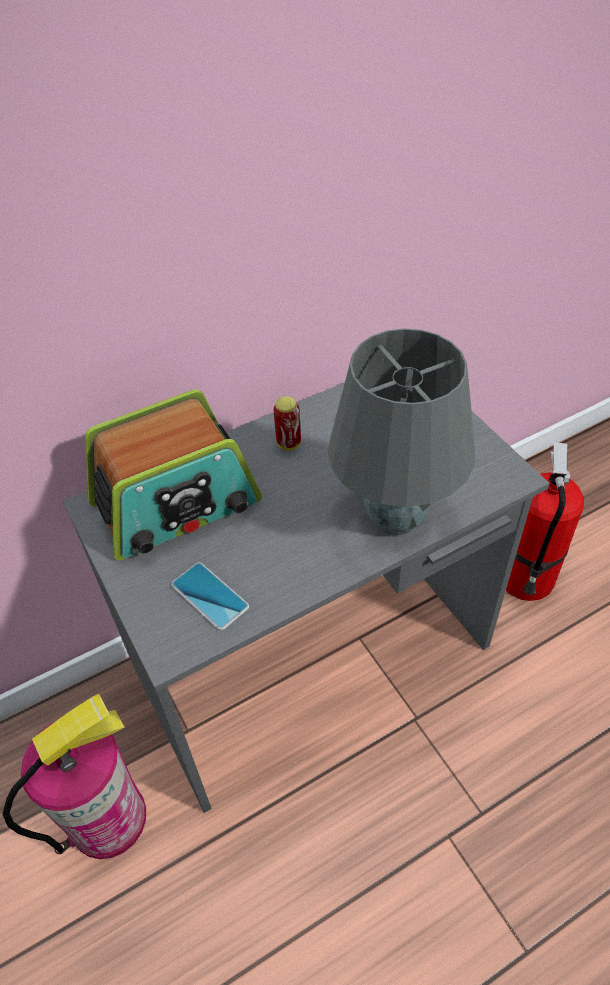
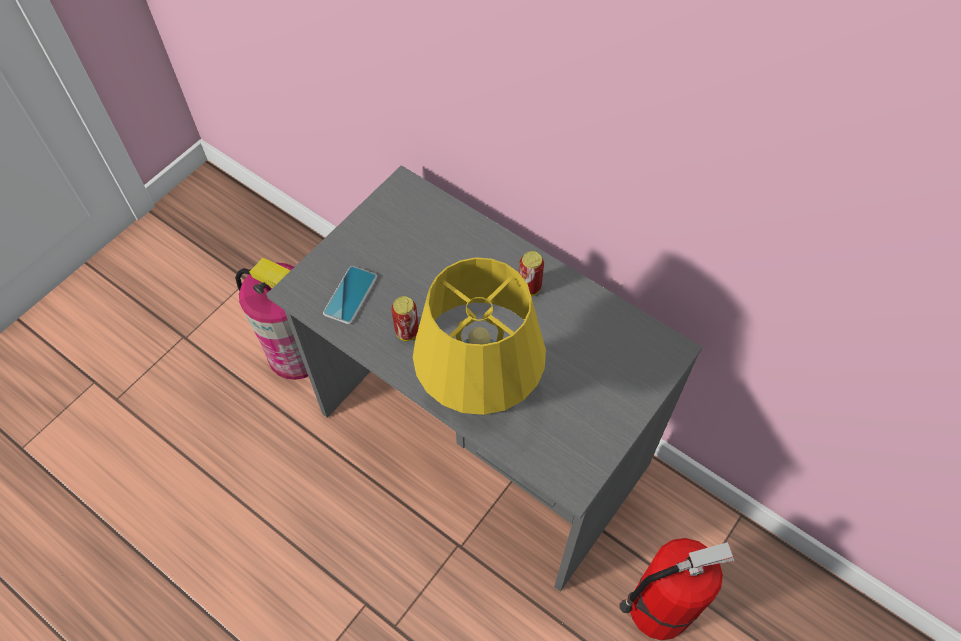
camera: 65 degrees right, 10 degrees up
radio [85,389,262,560] -> none
grey table lamp [328,328,475,535] -> yellow table lamp [413,257,546,416]
none -> can [391,296,419,341]

